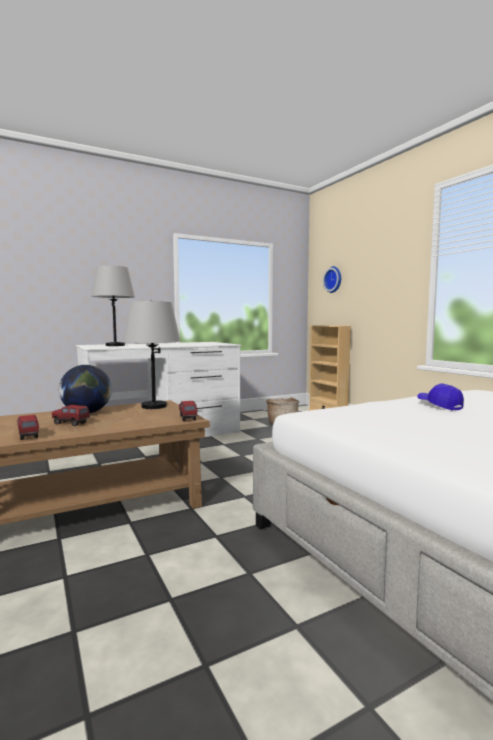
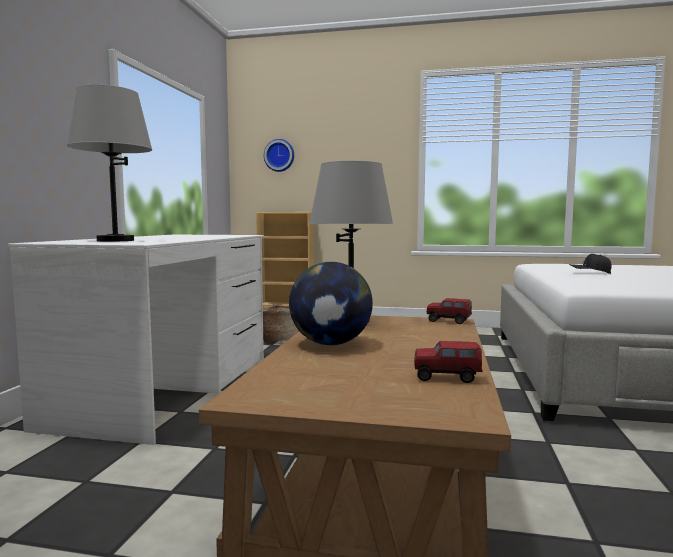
camera: 50 degrees left, 0 degrees up
toy truck [52,405,90,426] -> none
blue cap [417,383,464,411] -> black cap [569,254,612,274]

